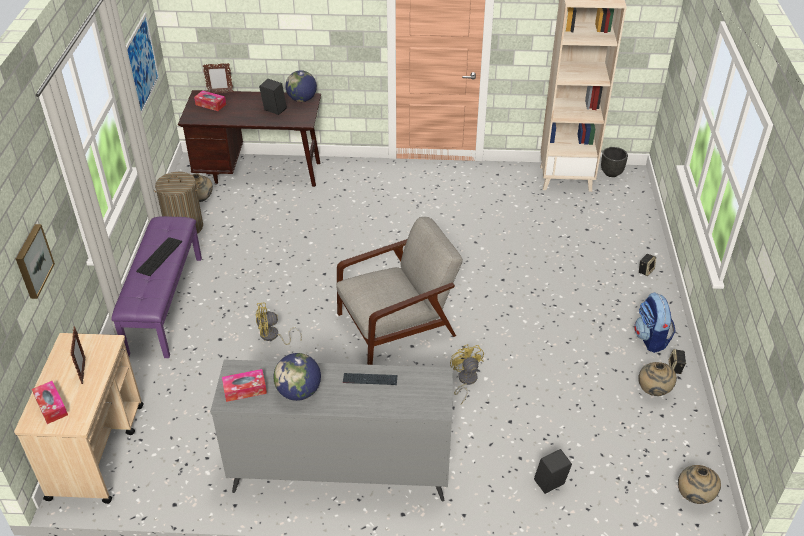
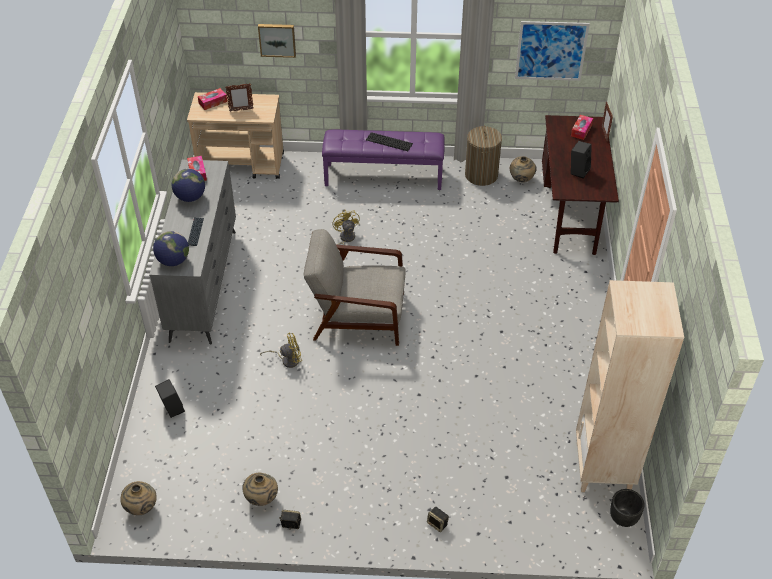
camera: 90 degrees right, 5 degrees up
globe [285,70,317,102] -> globe moved to [153,231,189,266]
grey armchair [336,217,463,365] -> grey armchair turned 120 degrees clockwise [303,229,406,346]
backpack [634,292,676,353] -> none

